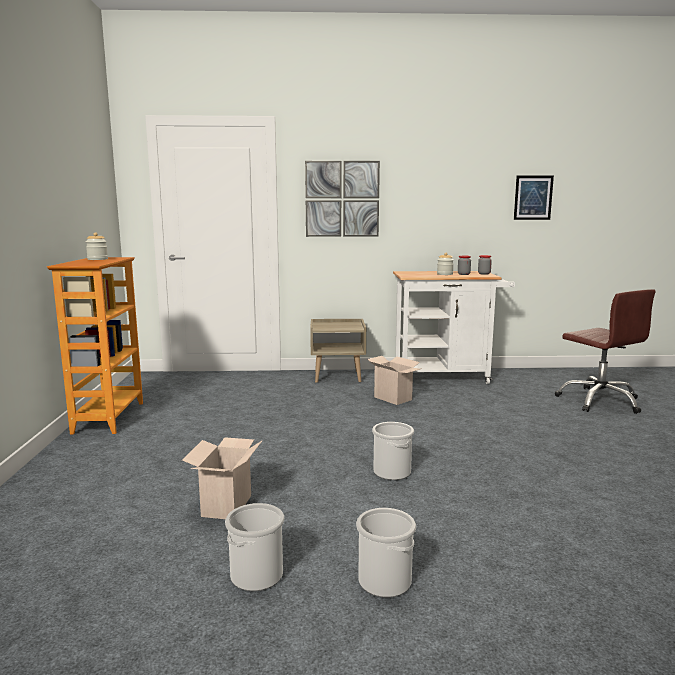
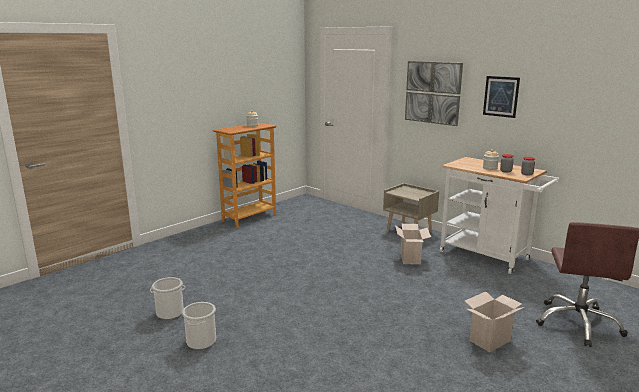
camera: 45 degrees right, 5 degrees up
cardboard box [182,437,262,519] -> cardboard box moved to [465,292,524,353]
bucket [372,422,414,480] -> none
picture [514,176,554,220] -> picture moved to [483,76,520,118]

